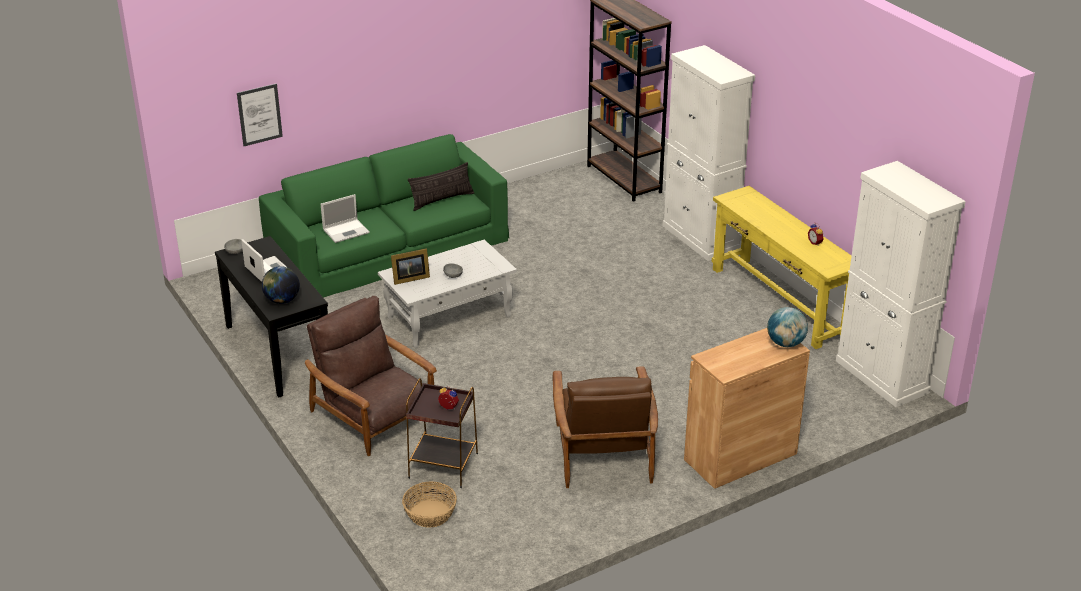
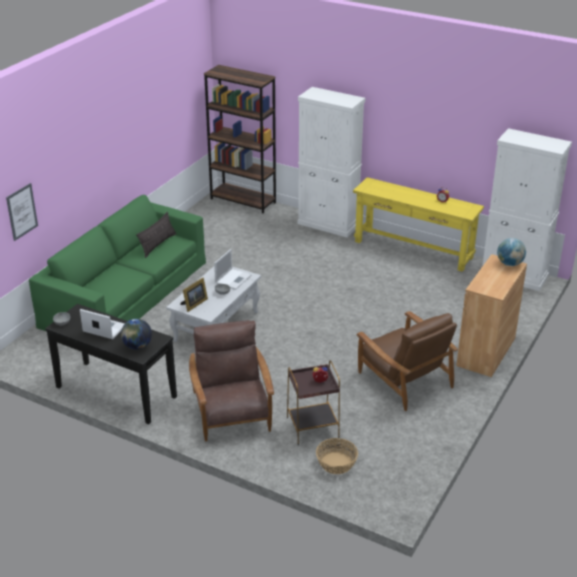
camera: 30 degrees left, 0 degrees up
brown armchair [305,296,437,456] -> brown armchair turned 60 degrees clockwise [189,320,274,442]
laptop [321,194,370,243] -> laptop moved to [214,249,252,290]

